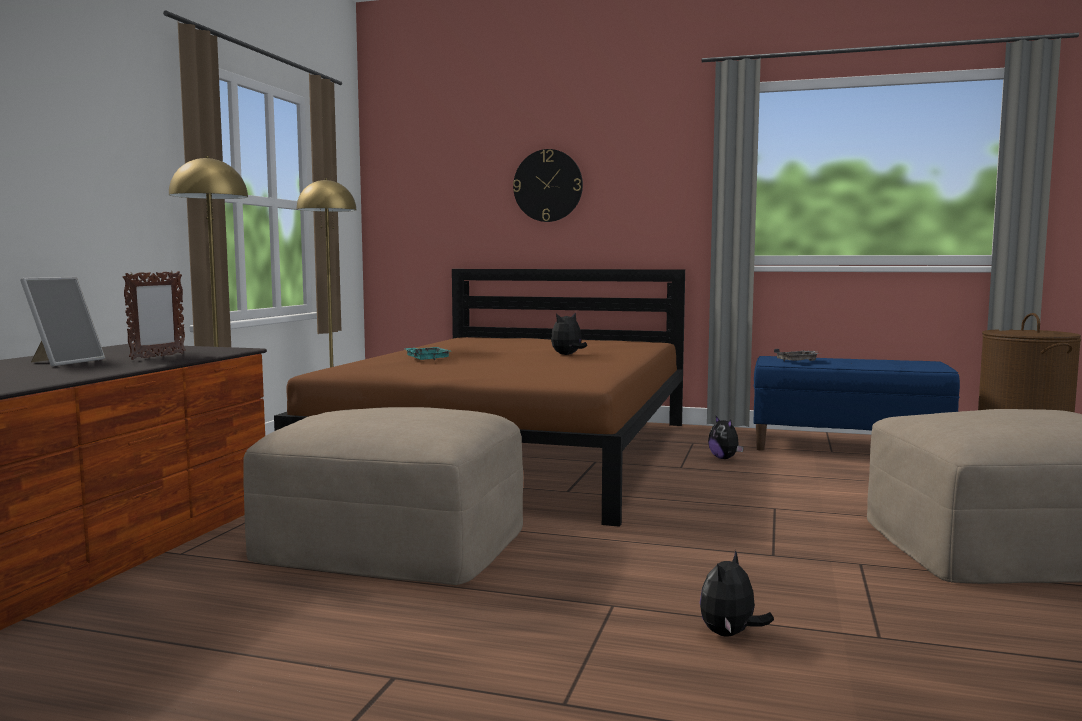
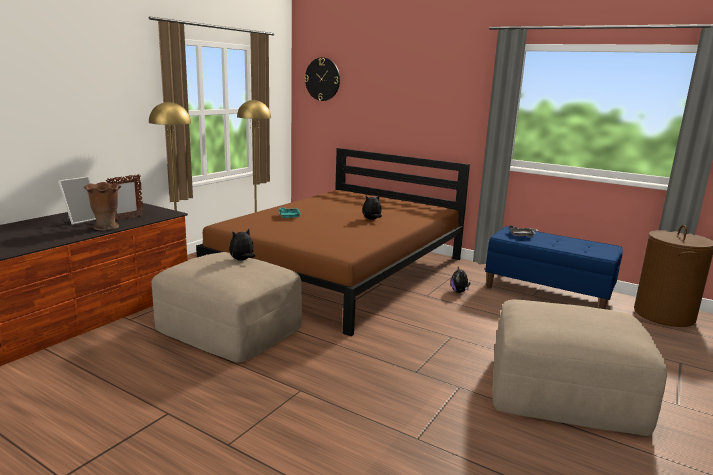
camera: 15 degrees right, 10 degrees up
wall clock [513,149,583,222] -> wall clock moved to [304,57,340,101]
plush toy [700,550,774,637] -> plush toy moved to [229,229,256,261]
none -> brown vase [83,182,122,231]

